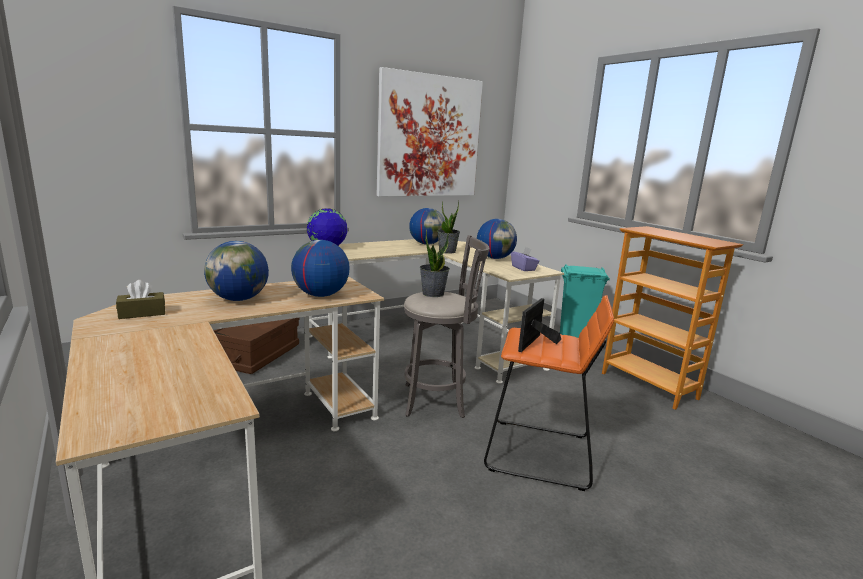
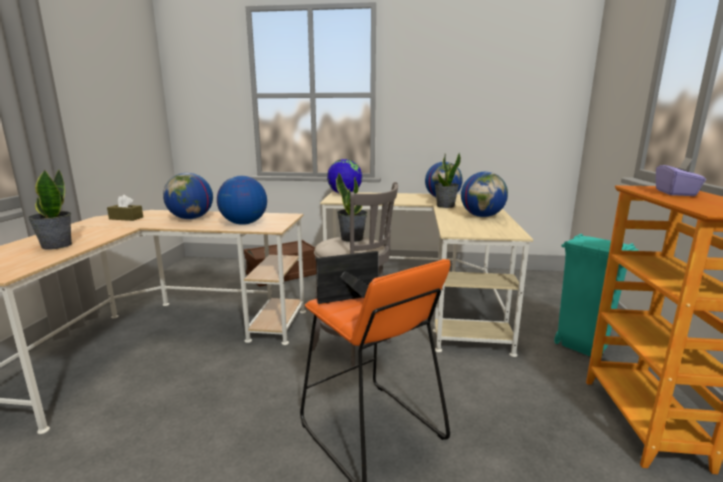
camera: 40 degrees right, 0 degrees up
picture [377,67,483,196] -> none
purple tissue box [511,247,539,271] -> purple tissue box moved to [656,158,706,196]
none -> potted plant [28,169,72,250]

